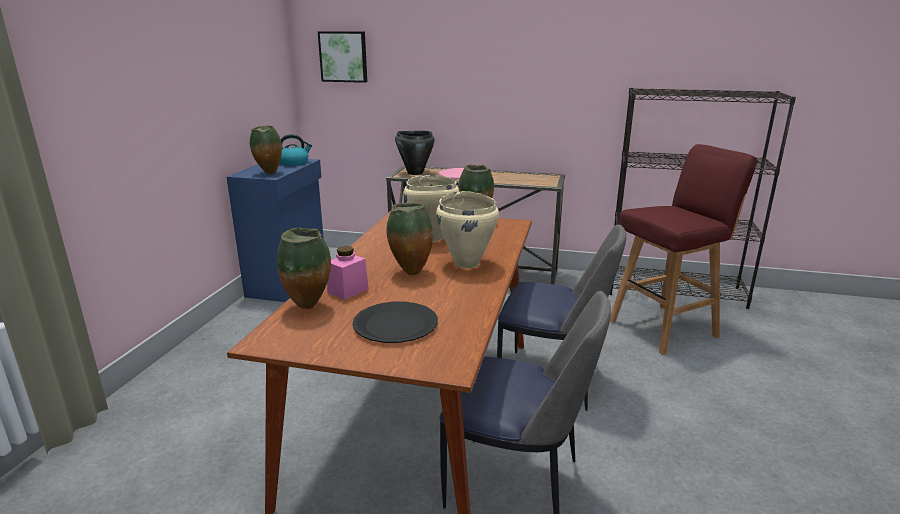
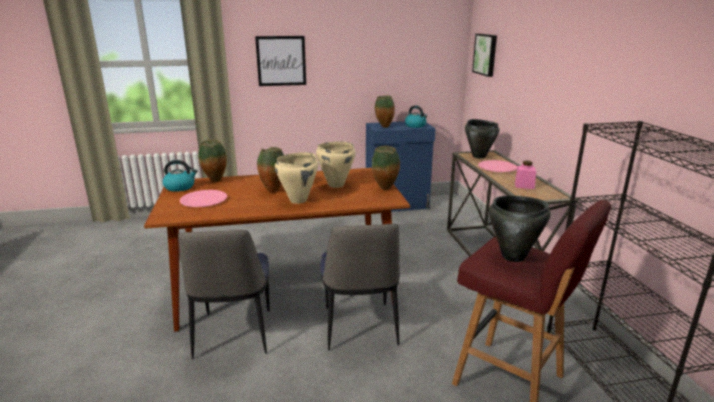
camera: 65 degrees right, 0 degrees up
pink jar [327,246,369,300] -> pink jar moved to [515,161,536,189]
black plate [352,302,438,343] -> pink plate [179,190,227,207]
none -> kettle [163,160,198,192]
none -> picture [255,36,306,86]
none -> black cooking pot [489,195,550,262]

